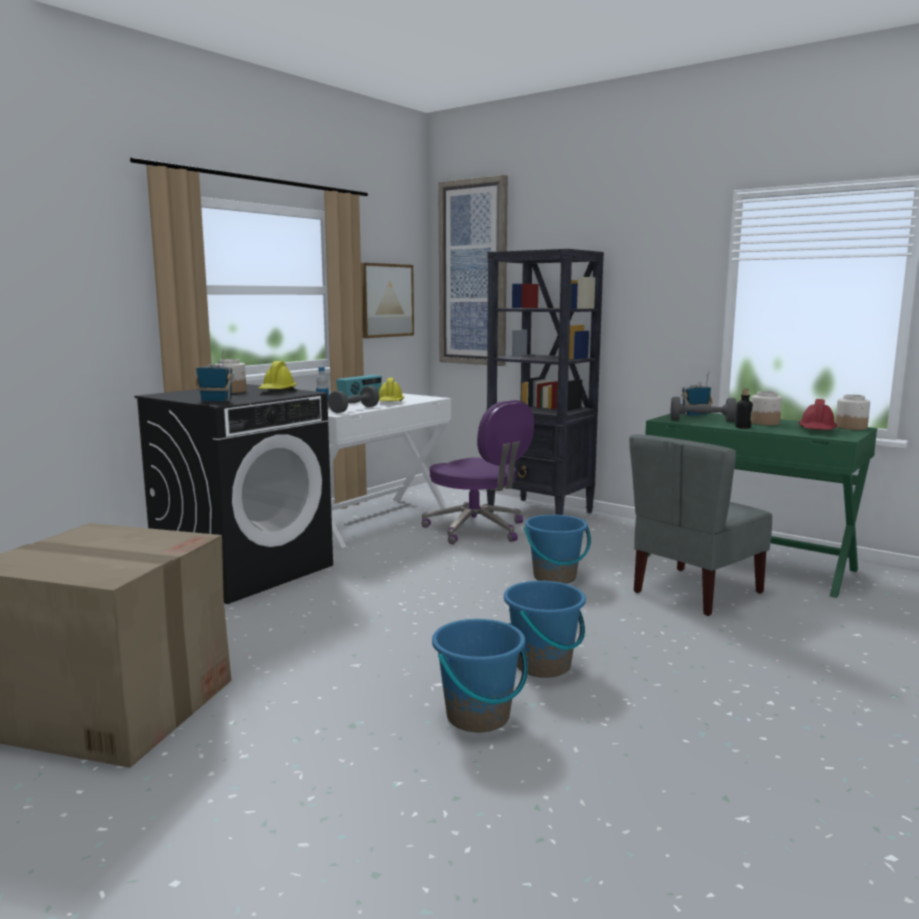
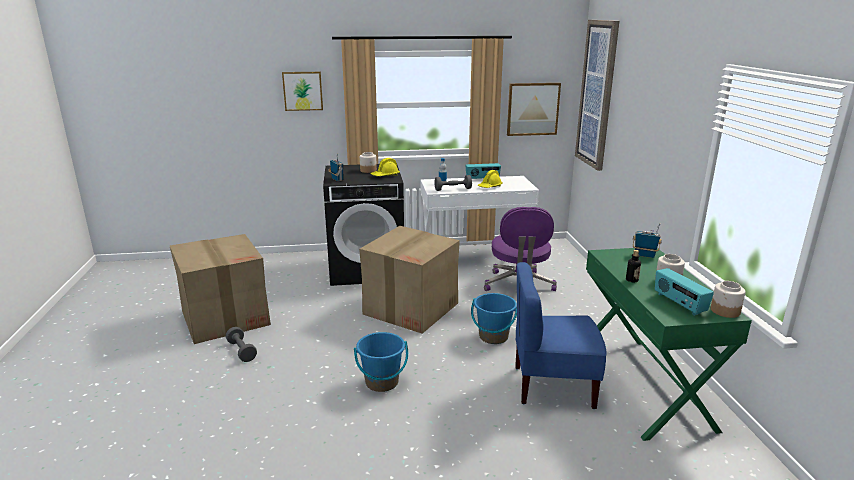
camera: 45 degrees right, 10 degrees up
blue bucket [432,619,528,732] -> none
black bookcase [486,249,604,515] -> none
grey chair [629,434,772,616] -> blue chair [515,262,607,409]
grey dumbbell [671,397,737,422] -> grey dumbbell moved to [226,327,257,362]
red hard hat [799,399,837,430] -> radio [655,268,714,316]
none -> picture [282,72,323,111]
none -> cardboard box [359,226,460,334]

